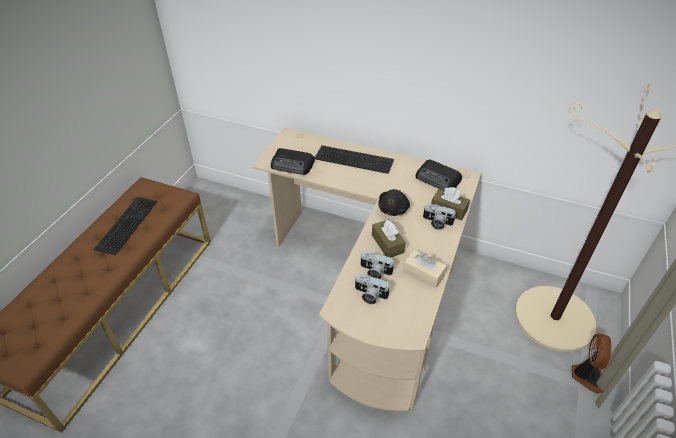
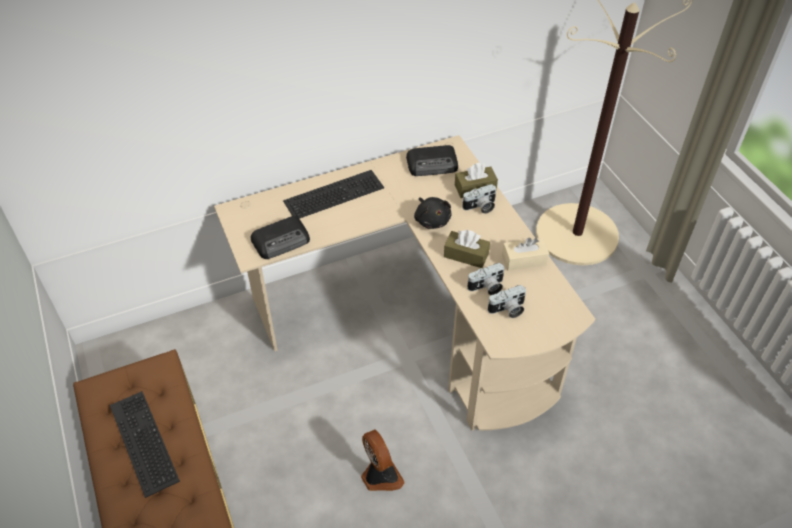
camera: 45 degrees left, 5 degrees up
fan [571,334,611,394] -> fan moved to [361,429,405,491]

